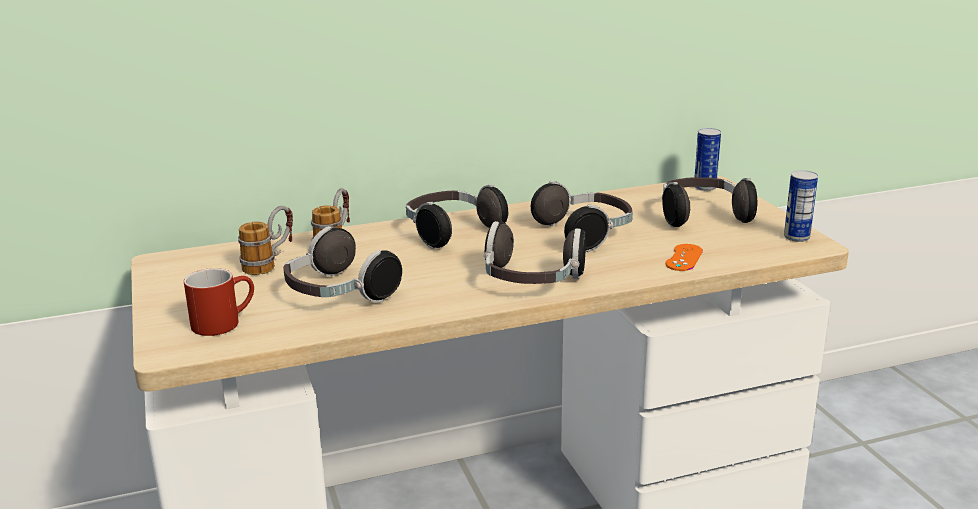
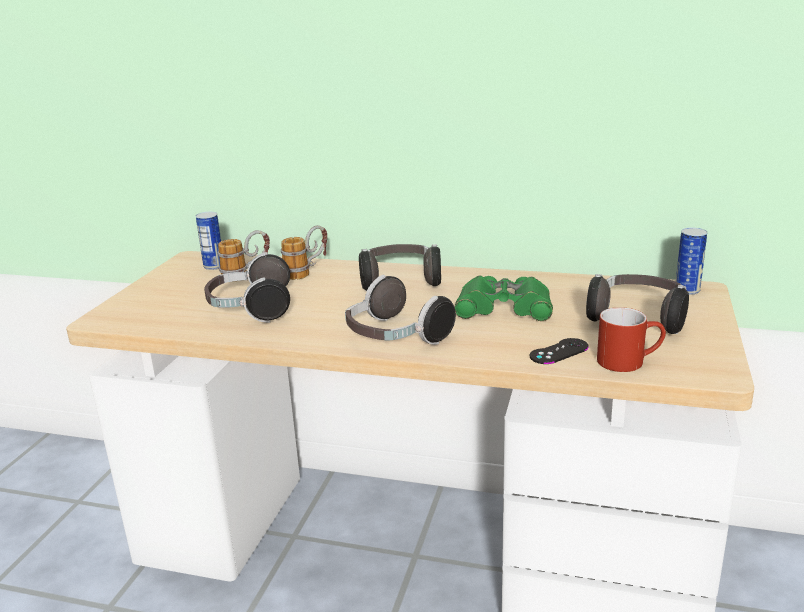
camera: 35 degrees right, 0 degrees up
red mug [184,268,254,336] -> red mug moved to [597,307,666,372]
headphones [531,181,633,252] -> green binoculars [455,275,553,321]
orange game controller [665,244,703,271] -> black game controller [530,338,589,364]
can [784,170,818,242] -> can moved to [196,212,221,270]

